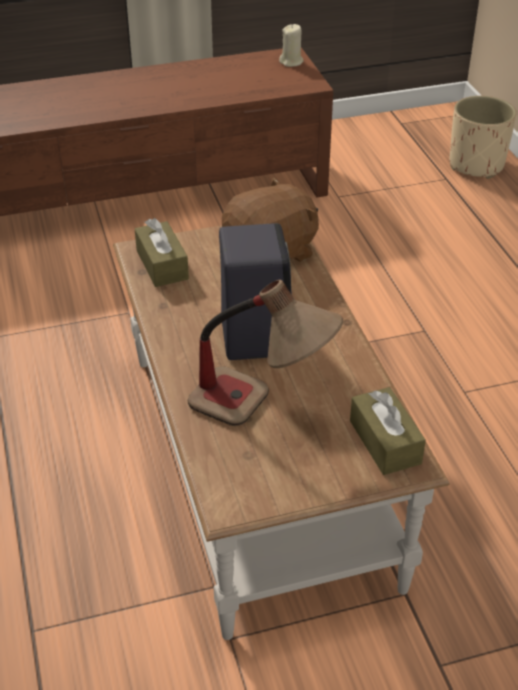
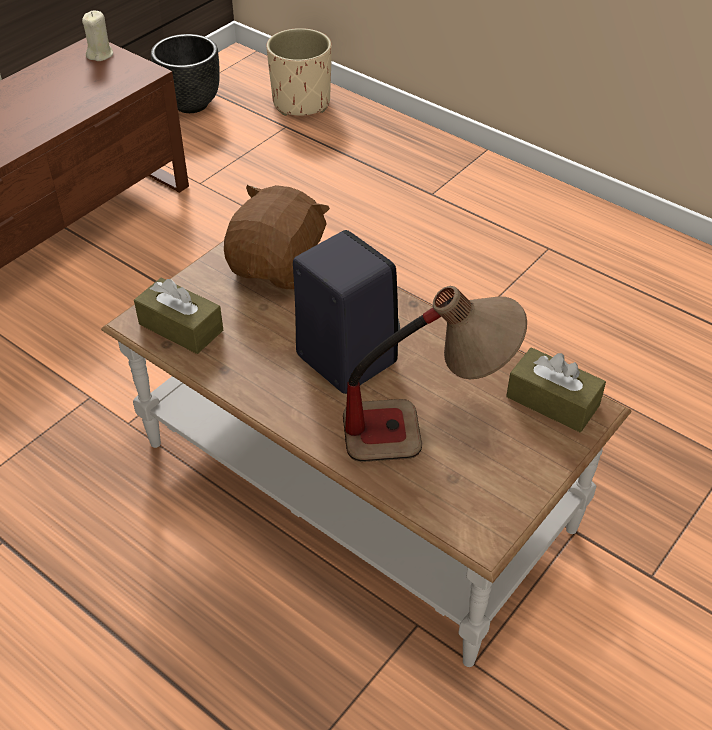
camera: 35 degrees left, 5 degrees up
none -> black planter [151,34,220,113]

